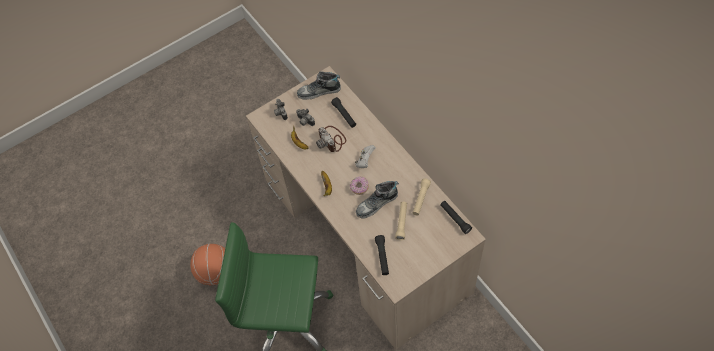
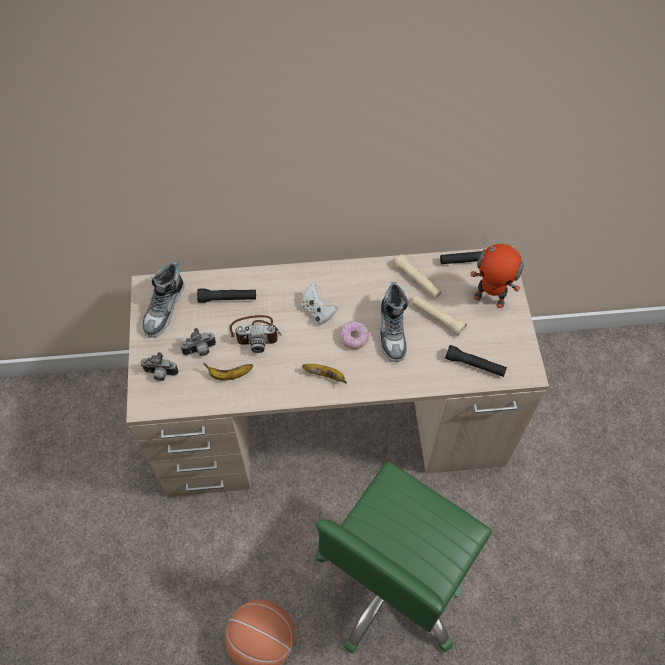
camera: 65 degrees left, 0 degrees up
none -> toy robot [470,238,524,308]

